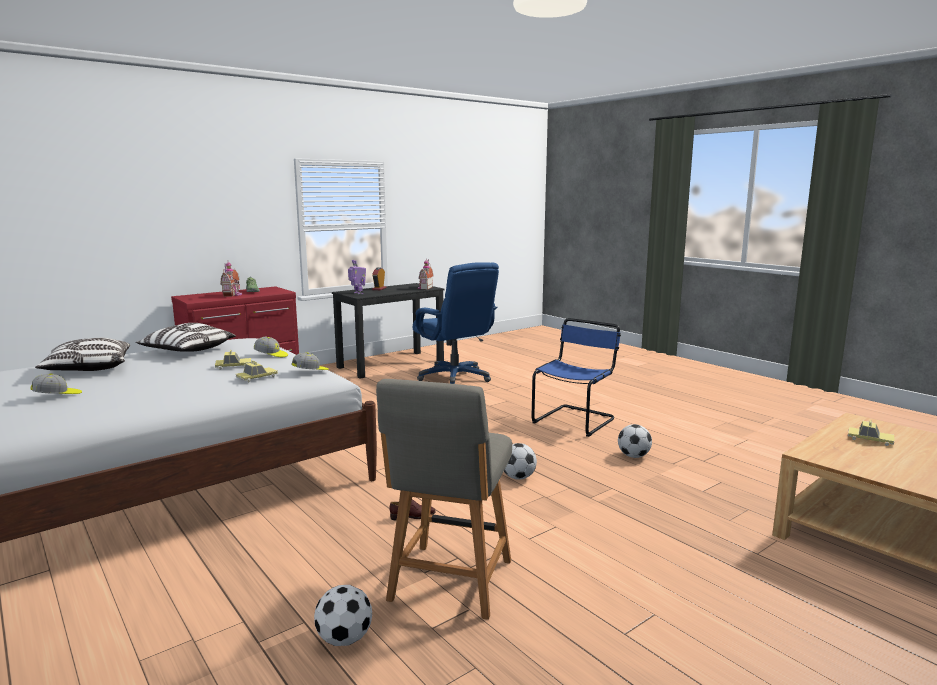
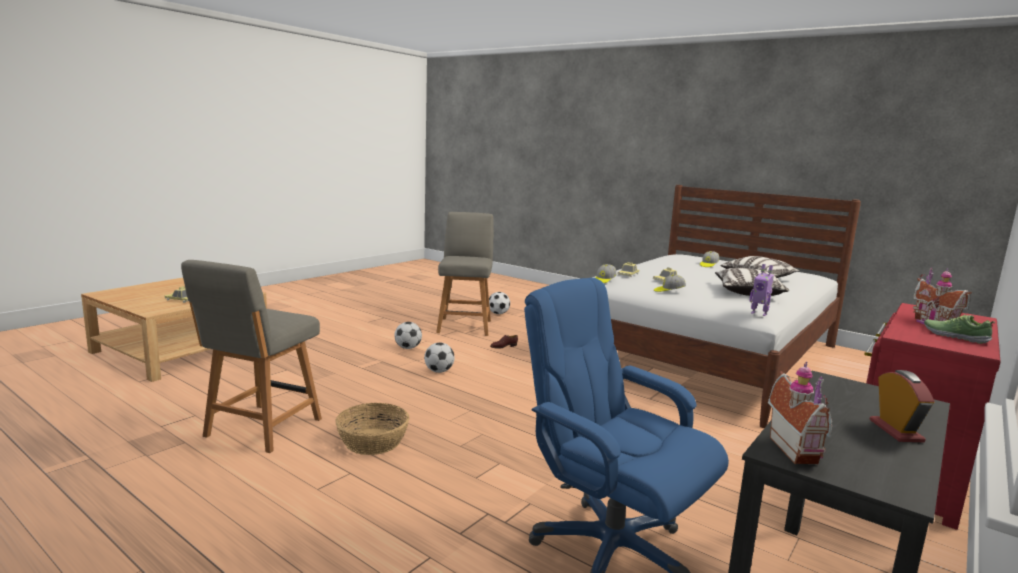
camera: 165 degrees right, 0 degrees up
toy robot [348,260,366,294] -> toy robot moved to [750,264,774,316]
blue chair [532,318,621,437] -> basket [335,403,410,455]
football [618,424,652,458] -> football moved to [394,322,422,349]
none -> grey chair [181,260,322,453]

